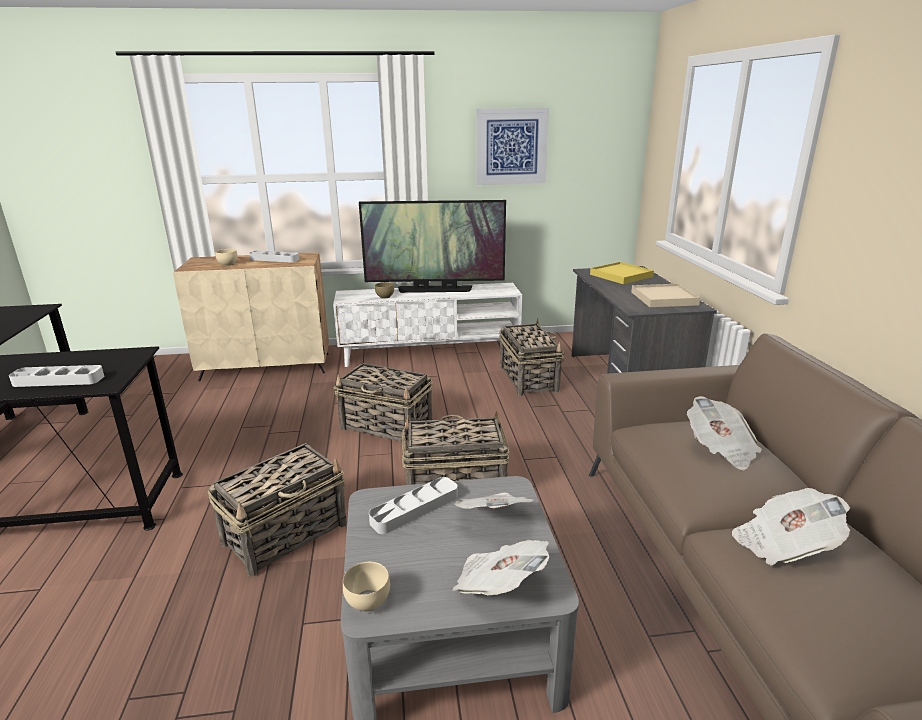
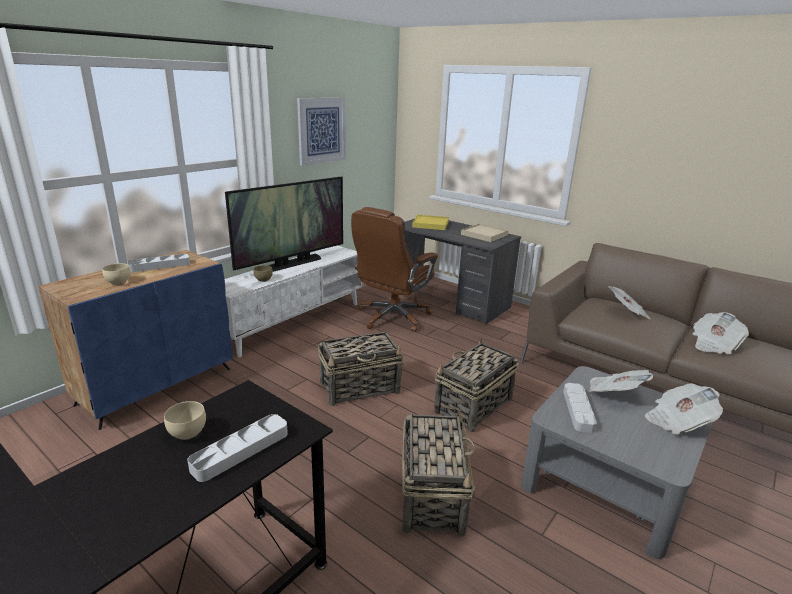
camera: 45 degrees left, 0 degrees up
beige cabinet [173,252,329,381] -> blue cabinet [38,250,232,430]
beige bowl [343,562,390,611] -> beige bowl moved to [164,401,206,440]
basket [499,319,565,396] -> brown office chair [351,207,438,332]

